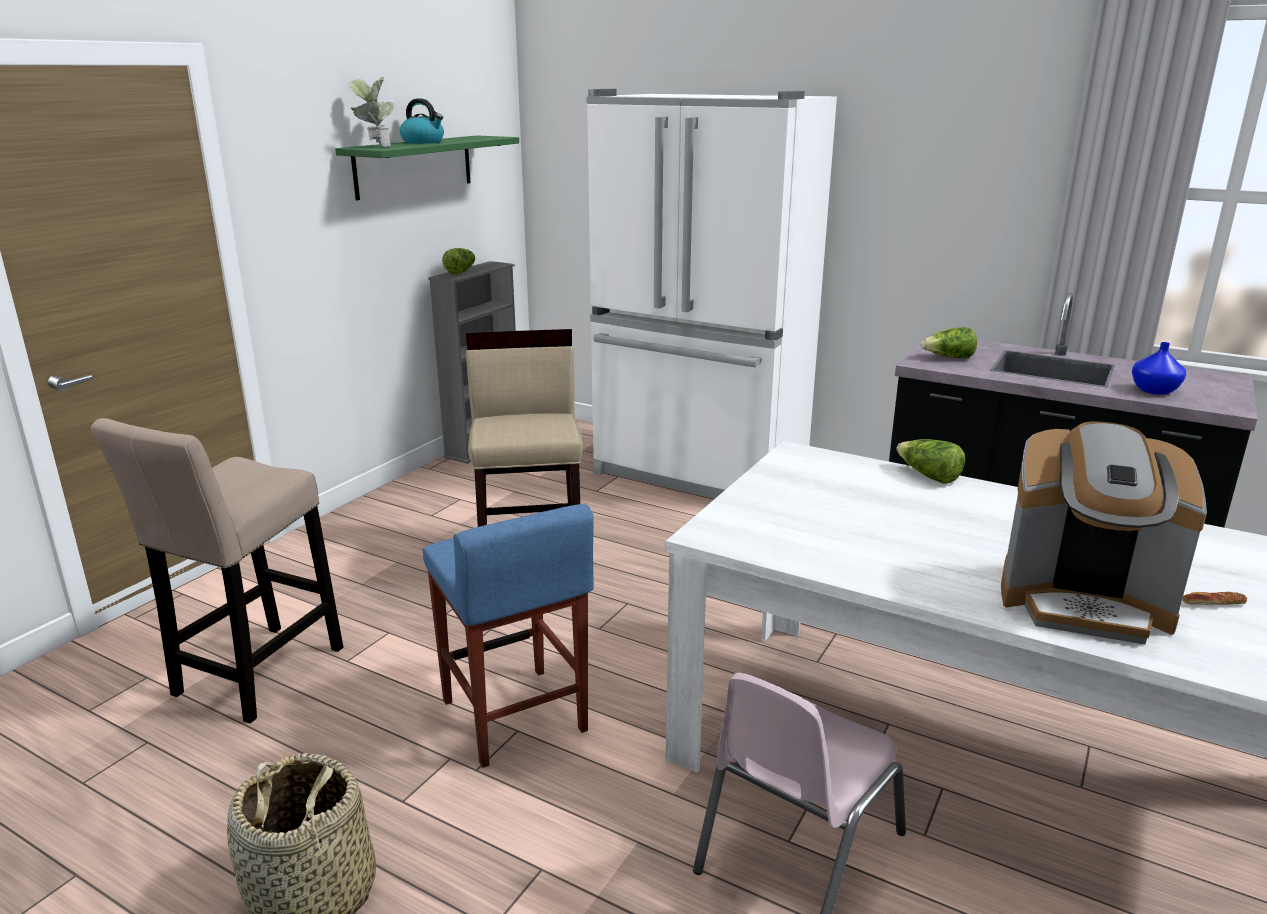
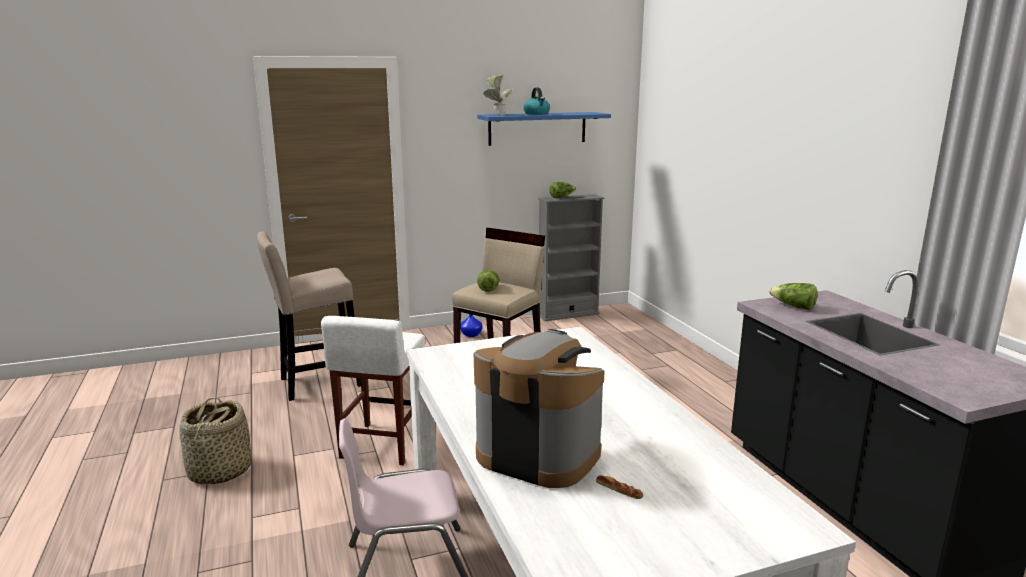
camera: 40 degrees right, 5 degrees down
green shelf [335,135,519,200] -> blue shelf [477,112,611,146]
blue stool [423,504,594,768] -> white stool [321,316,425,465]
white fridge [586,89,837,499] -> none
lettuce [896,439,965,484] -> lettuce moved to [477,269,499,292]
coffee machine [1001,421,1207,644] -> coffee machine turned 150 degrees clockwise [474,329,605,488]
blue vase [1132,342,1186,395] -> blue vase moved to [461,314,483,337]

